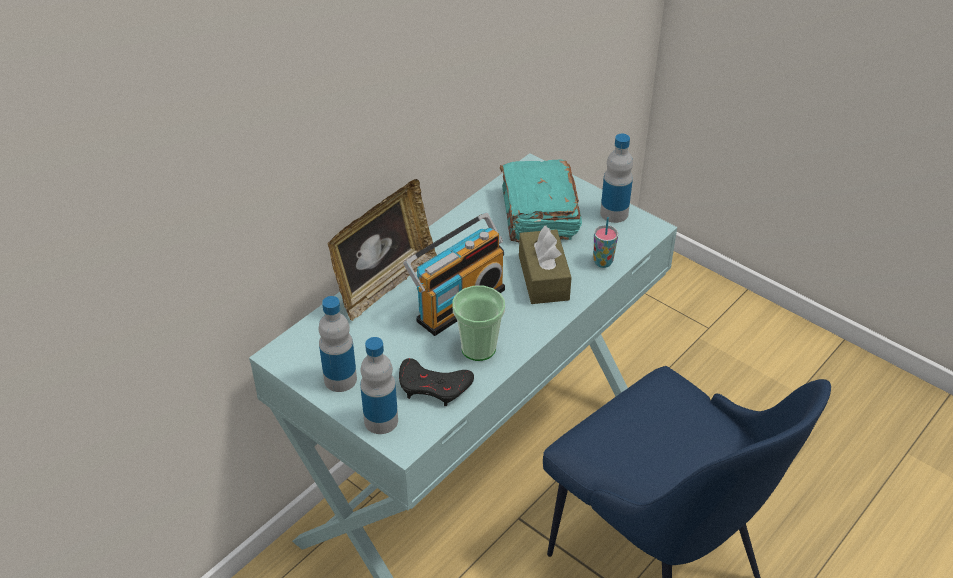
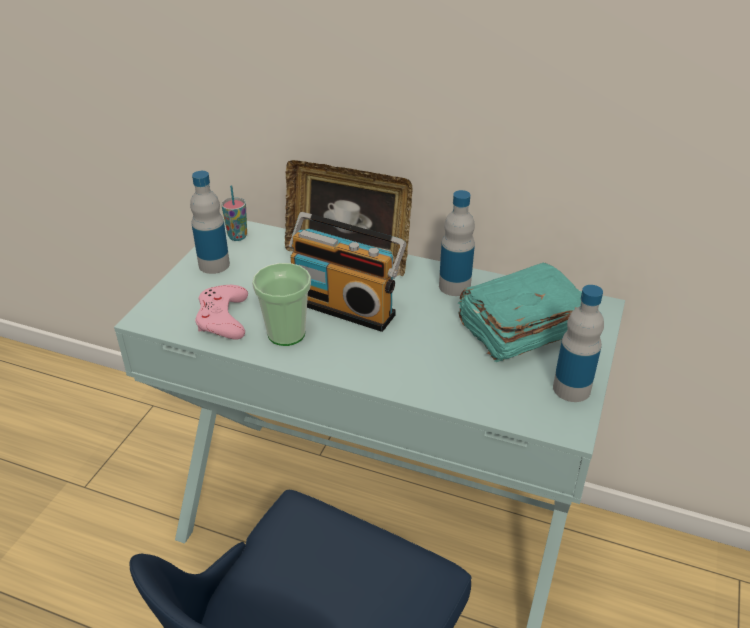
camera: 70 degrees right, 5 degrees down
bottle [360,337,398,434] -> bottle moved to [439,190,475,296]
black game controller [399,358,474,406] -> pink game controller [195,285,248,340]
brown tissue box [519,226,572,304] -> none
cup [593,217,618,268] -> cup moved to [221,185,247,241]

